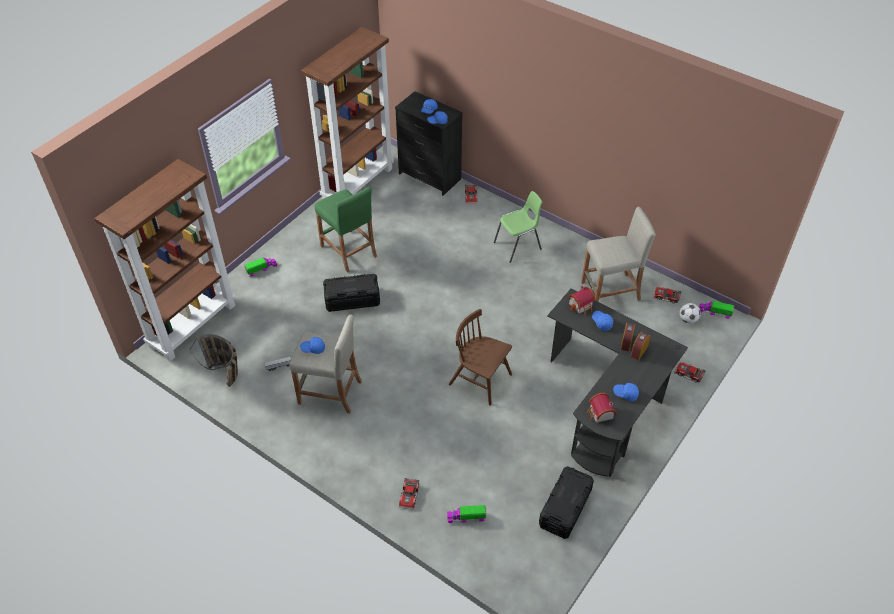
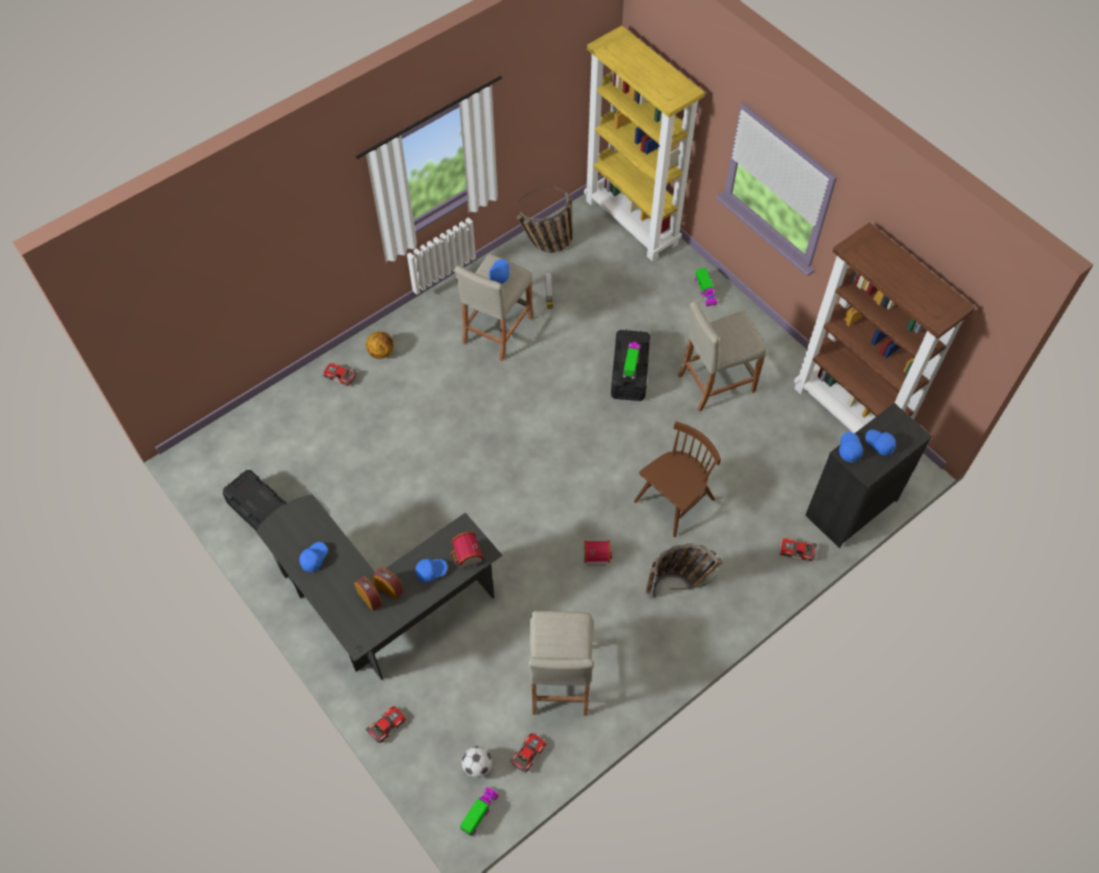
camera: 105 degrees right, 10 degrees up
brown bookcase [95,159,236,361] -> yellow bookcase [584,25,705,261]
green stool [315,187,377,273] -> beige stool [678,301,767,411]
toy truck [447,505,486,523] -> toy truck moved to [623,342,641,379]
brown chair [449,309,512,406] -> brown chair moved to [634,422,721,537]
green chair [494,191,542,263] -> basket [646,544,723,599]
toy house [587,393,617,423] -> toy house moved to [584,540,612,566]
none -> basketball [366,332,394,359]

